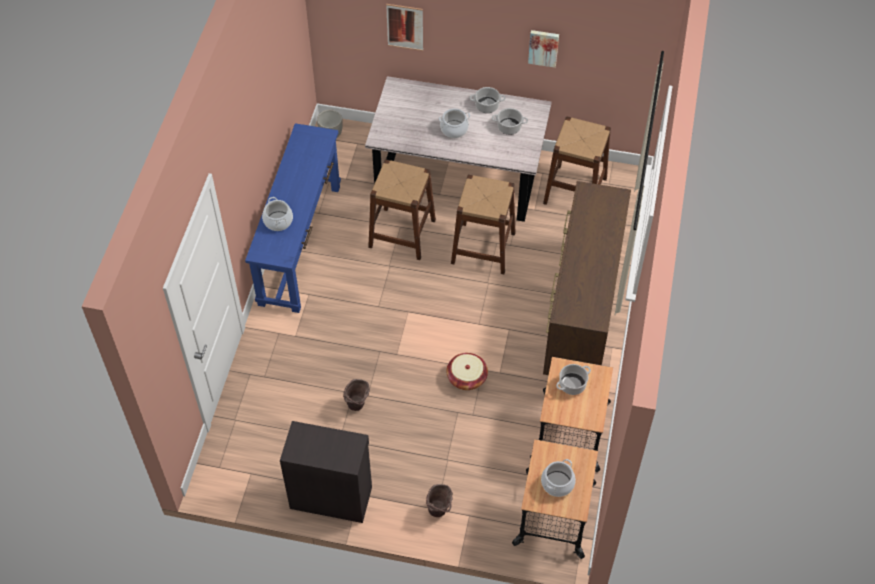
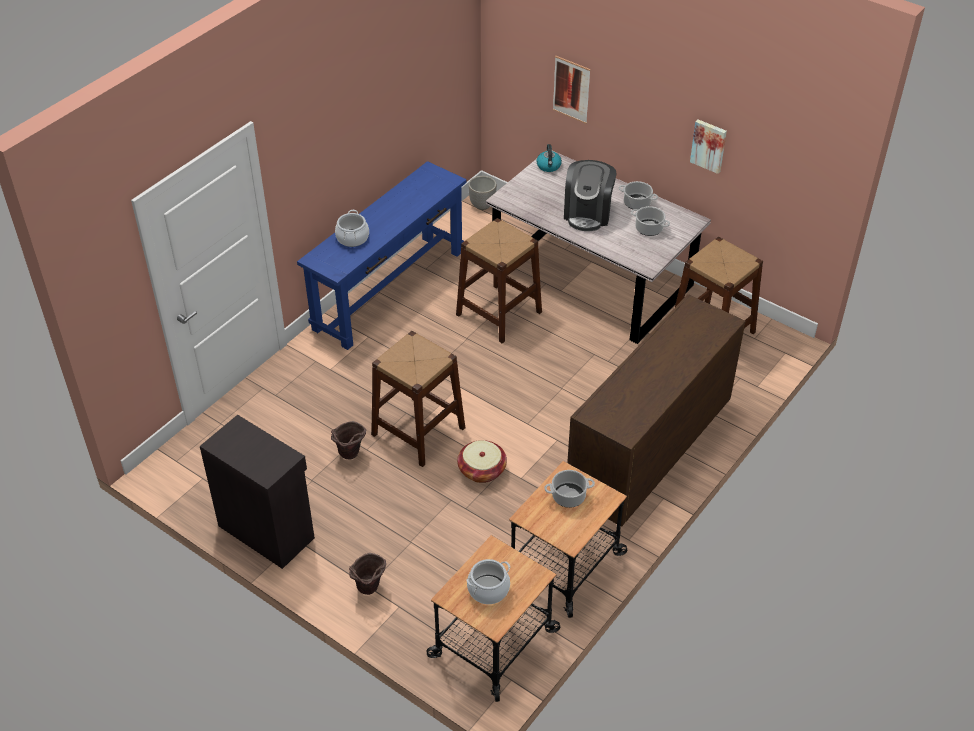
camera: 25 degrees right, 10 degrees down
cooking pot [439,108,470,138] -> coffee machine [564,160,616,231]
brown stool [451,175,516,274] -> brown stool moved to [371,331,466,467]
none -> kettle [536,144,562,172]

